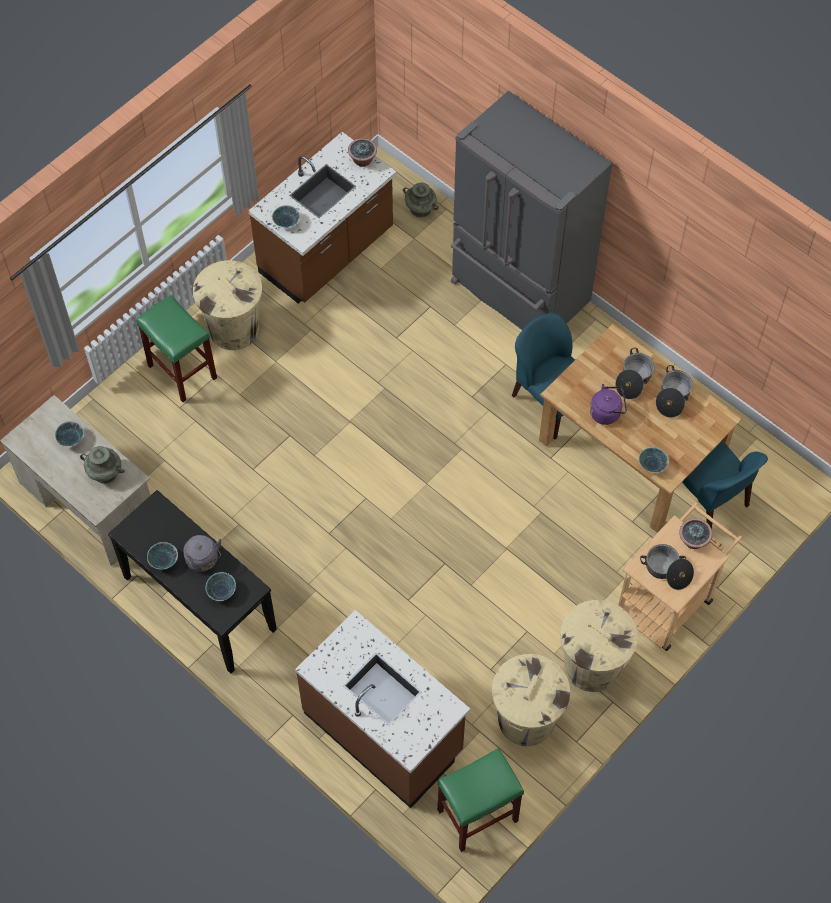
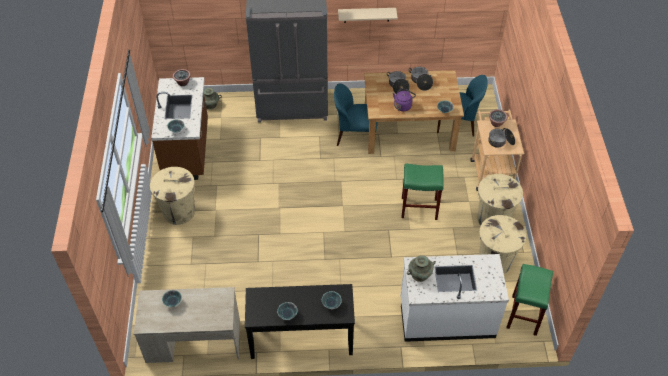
camera: 45 degrees left, 10 degrees down
turquoise vase [80,446,125,484] -> turquoise vase moved to [407,255,436,282]
green stool [136,295,217,402] -> green stool moved to [402,163,444,220]
grey kettle [183,535,221,572] -> none
brown counter [295,610,470,808] -> white counter [400,254,509,342]
none -> beige shelf [338,8,398,23]

